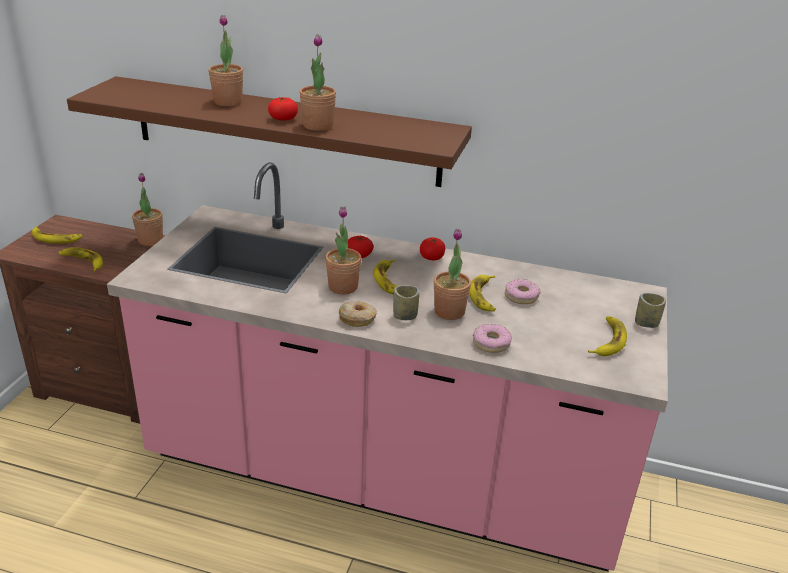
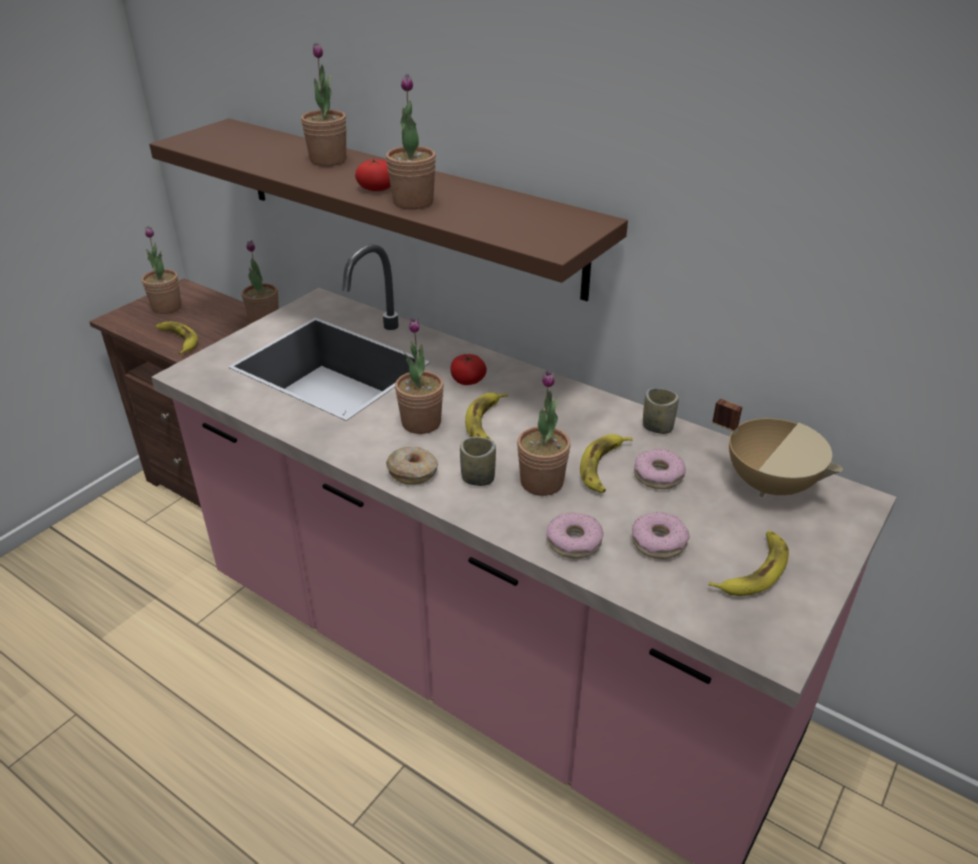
camera: 20 degrees right, 5 degrees up
banana [31,226,82,243] -> potted plant [142,227,181,314]
tomato [420,237,445,260] -> none
cup [635,293,666,328] -> cup moved to [643,388,679,434]
none -> donut [632,512,690,559]
none -> beige cooking pot [712,399,843,497]

